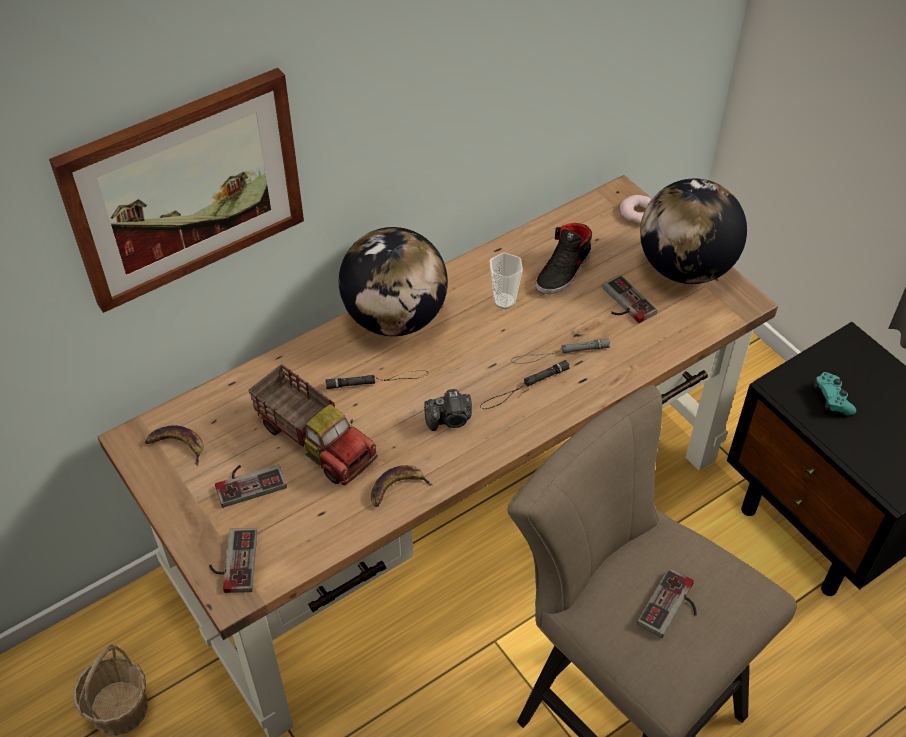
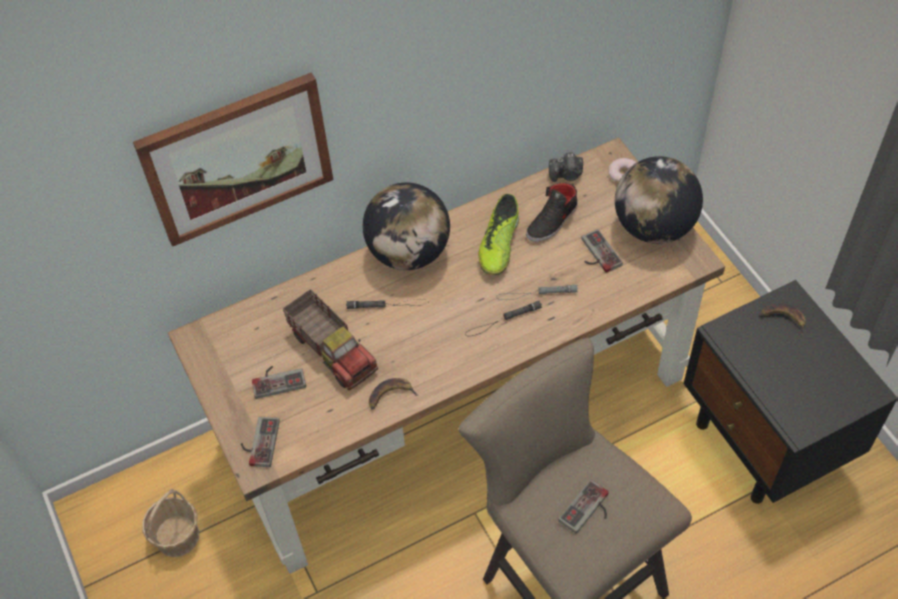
camera: 10 degrees right, 5 degrees up
banana [145,425,203,466] -> banana moved to [761,303,806,336]
camera [424,389,472,431] -> camera moved to [549,152,583,182]
cup [489,253,523,309] -> shoe [478,194,519,275]
turquoise game controller [814,372,856,416] -> none

